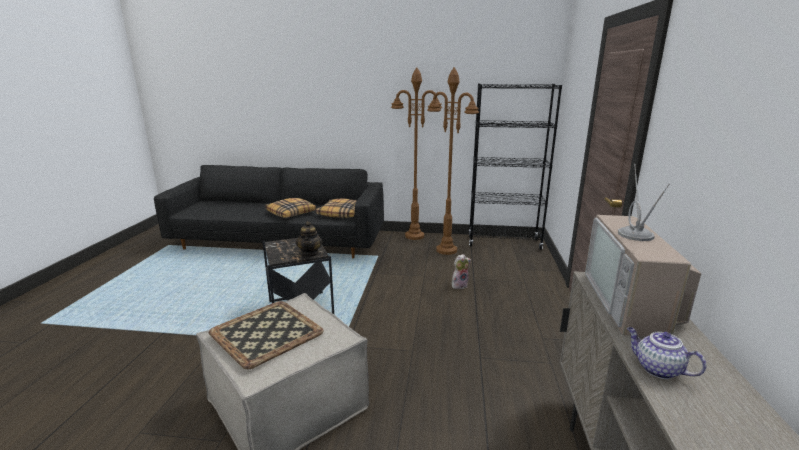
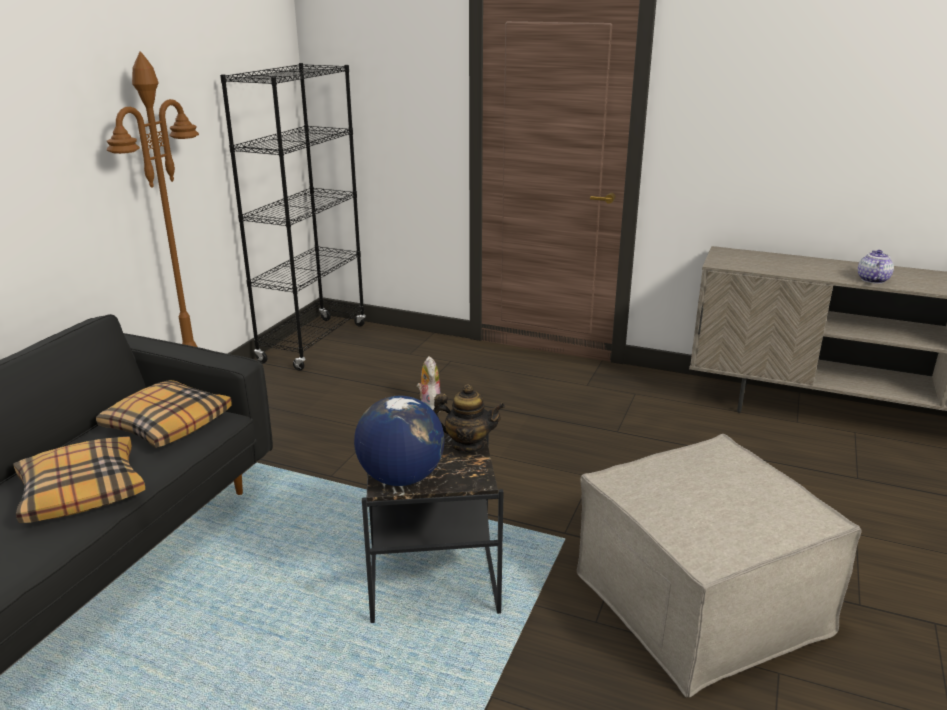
camera: 75 degrees left, 5 degrees up
tray [209,301,323,369] -> none
brown floor lamp [427,67,479,255] -> none
television [585,164,701,337] -> none
teapot [627,327,706,379] -> teapot turned 135 degrees clockwise [858,250,894,284]
none -> globe [354,396,445,486]

